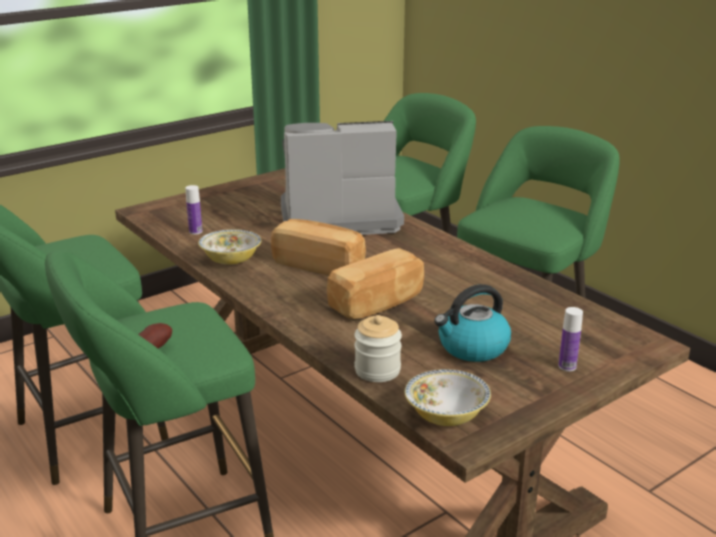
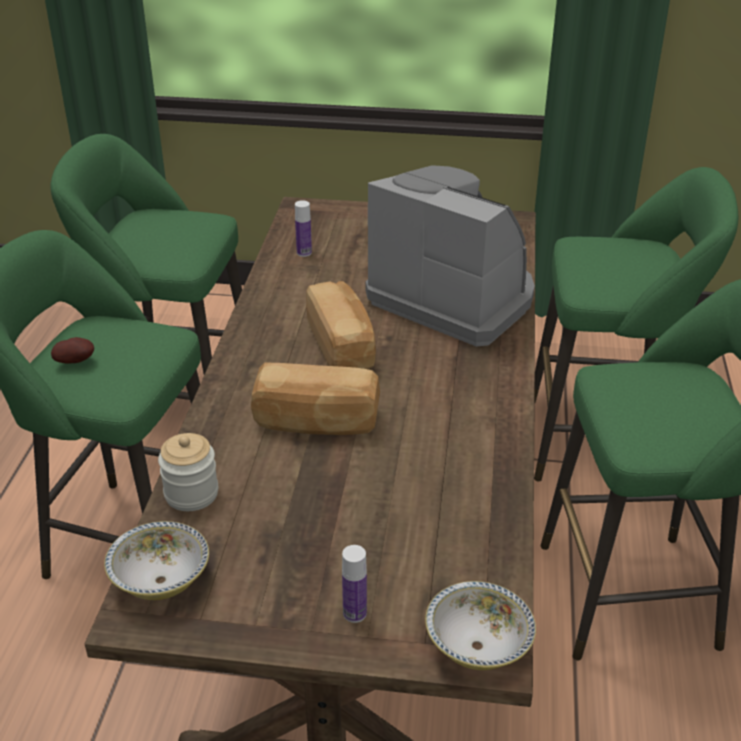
camera: 45 degrees right, 10 degrees up
bowl [198,229,262,264] -> bowl moved to [425,581,536,670]
kettle [434,284,511,362] -> none

